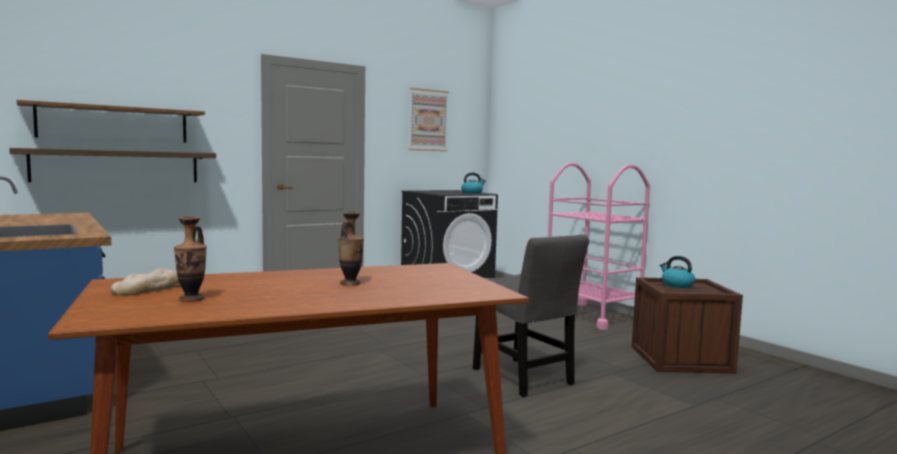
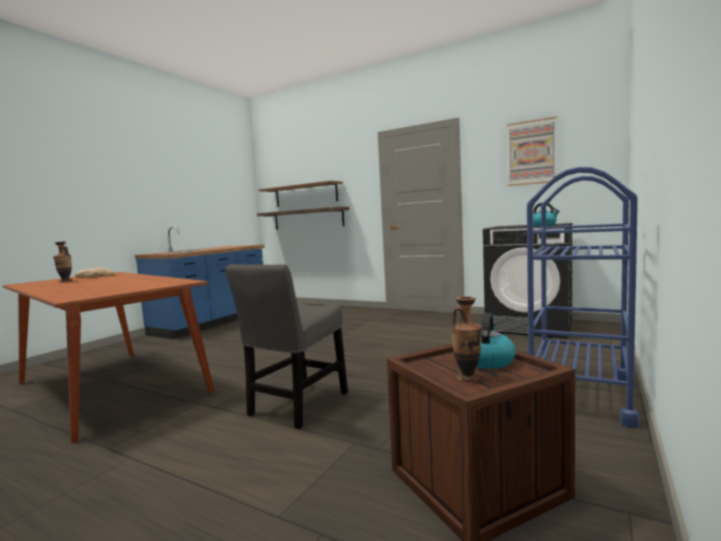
camera: 65 degrees right, 0 degrees up
vase [338,212,364,286] -> vase moved to [451,296,482,382]
pink cart [548,163,650,330] -> blue cart [527,167,640,428]

